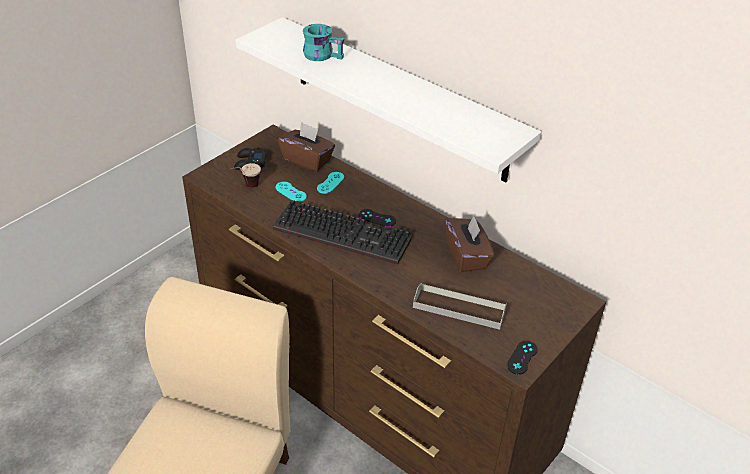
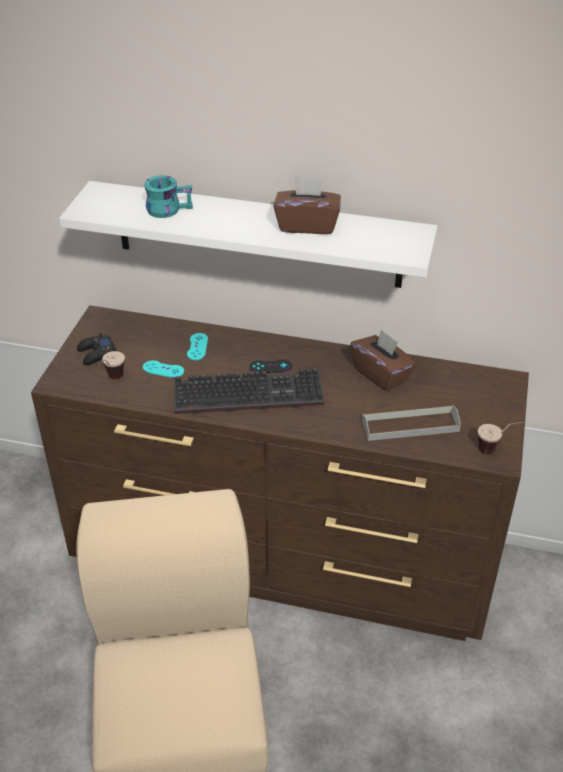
camera: 25 degrees left, 0 degrees up
brown tissue box [278,122,335,172] -> brown tissue box moved to [273,176,341,234]
black game controller [507,341,538,375] -> cup [478,421,526,455]

